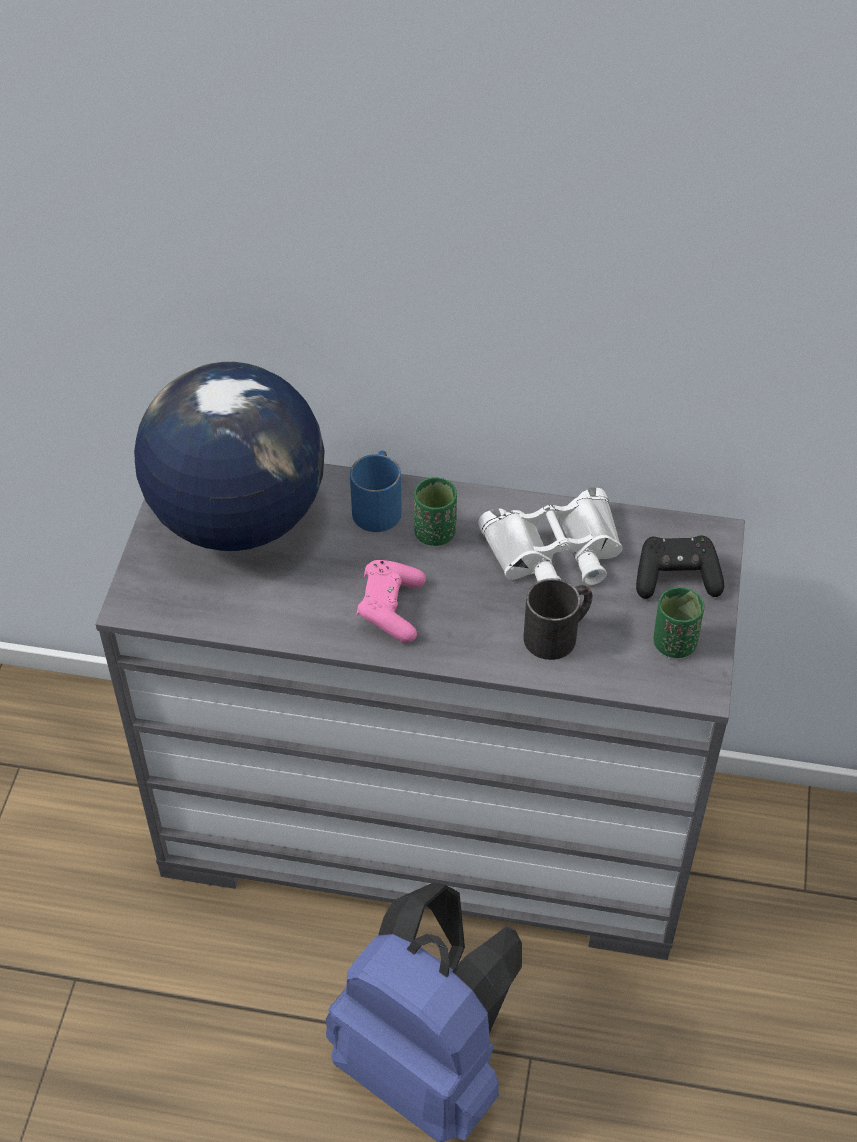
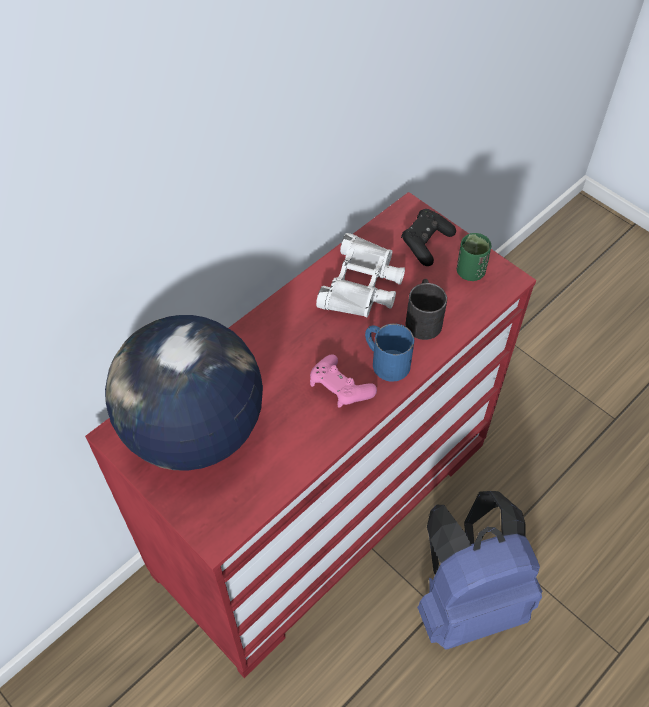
camera: 55 degrees left, 5 degrees up
grey dresser [95,464,745,960] -> red dresser [85,192,536,678]
blue mug [350,451,402,532] -> blue mug moved to [365,323,414,382]
green cup [414,477,457,546] -> none

